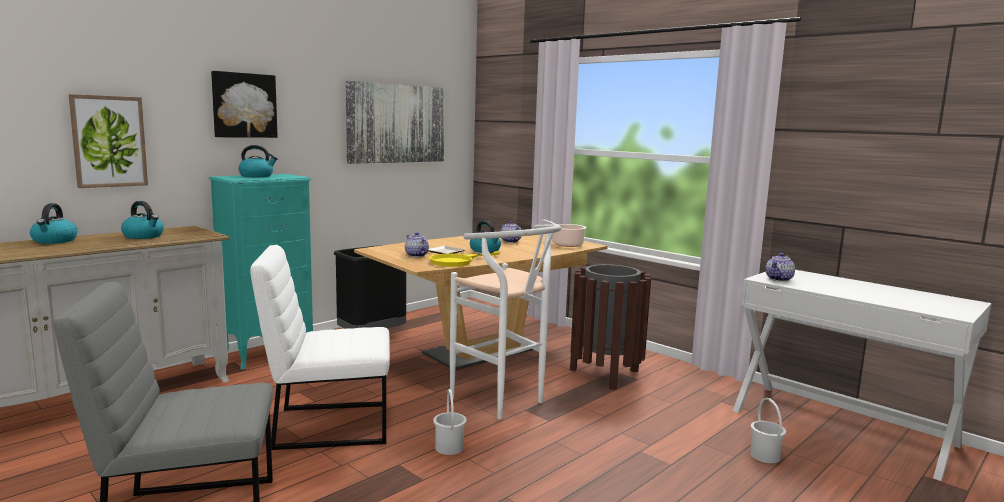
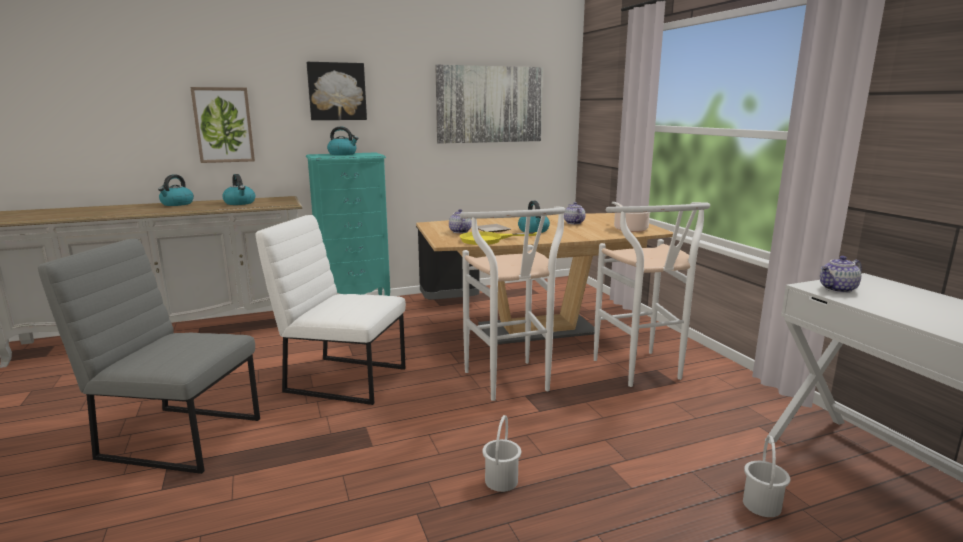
camera: 25 degrees right, 5 degrees up
white bucket [433,389,467,455] -> white bucket moved to [482,415,521,492]
brown trash can [570,264,651,390] -> white stool [594,202,710,387]

